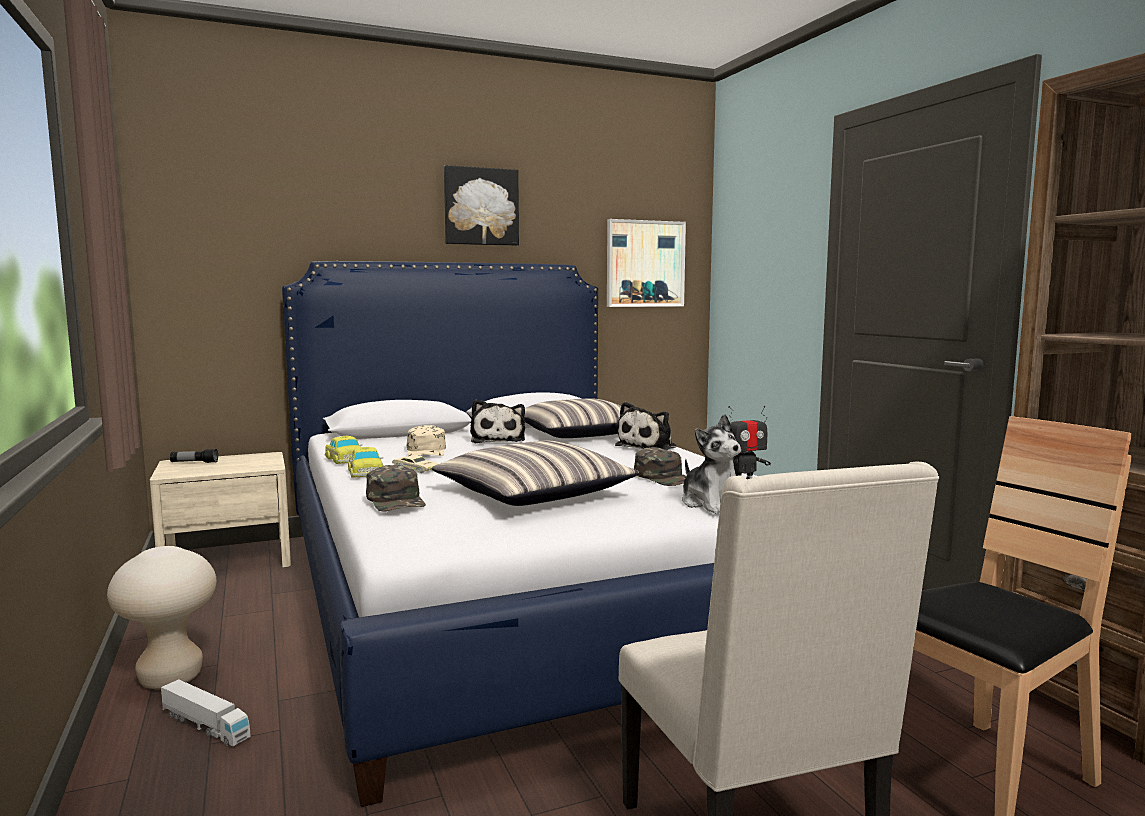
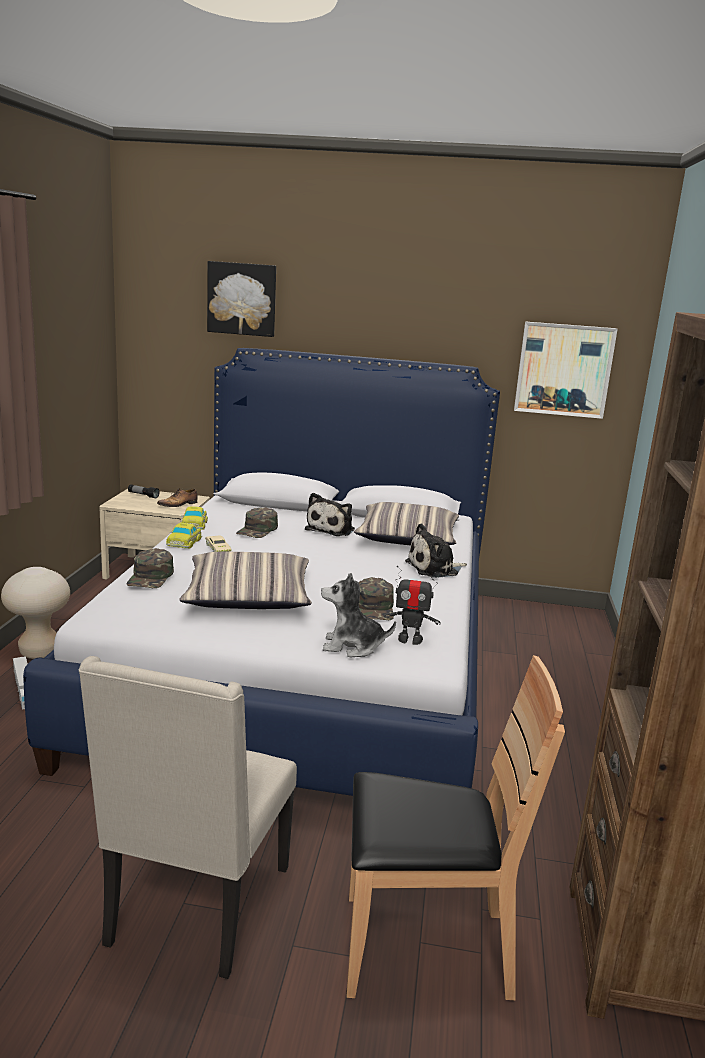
camera: 30 degrees right, 10 degrees up
beige cap [407,425,446,456] -> green cap [236,507,278,538]
picture [444,165,519,246] -> picture moved to [207,261,276,337]
plush toy [682,414,741,514] -> plush toy turned 90 degrees clockwise [321,573,396,657]
none -> shoe [157,488,198,507]

